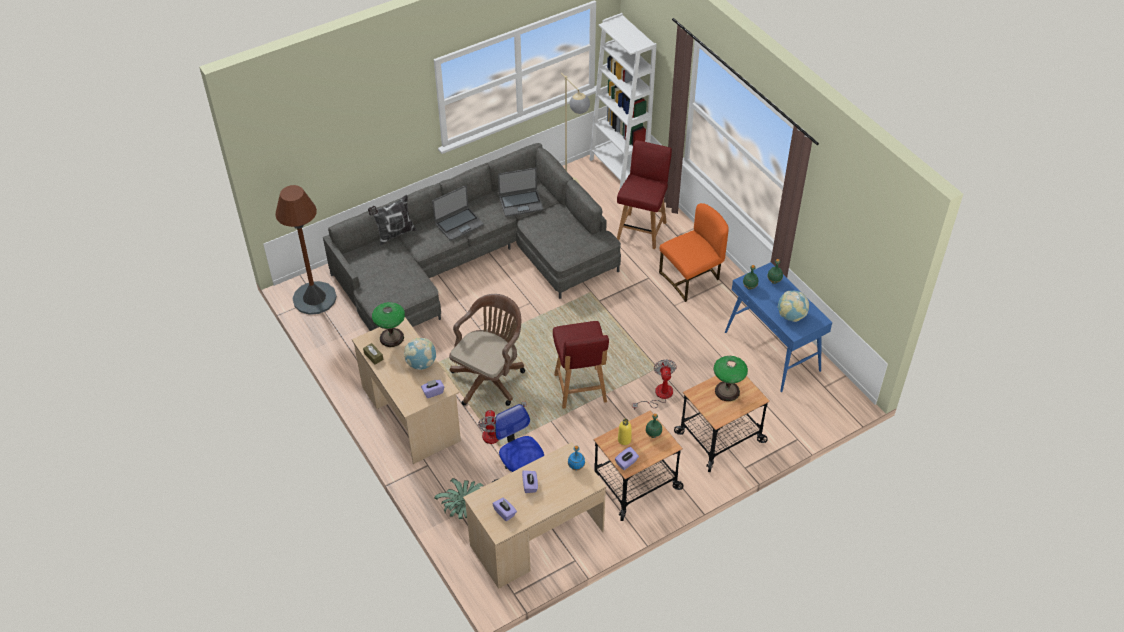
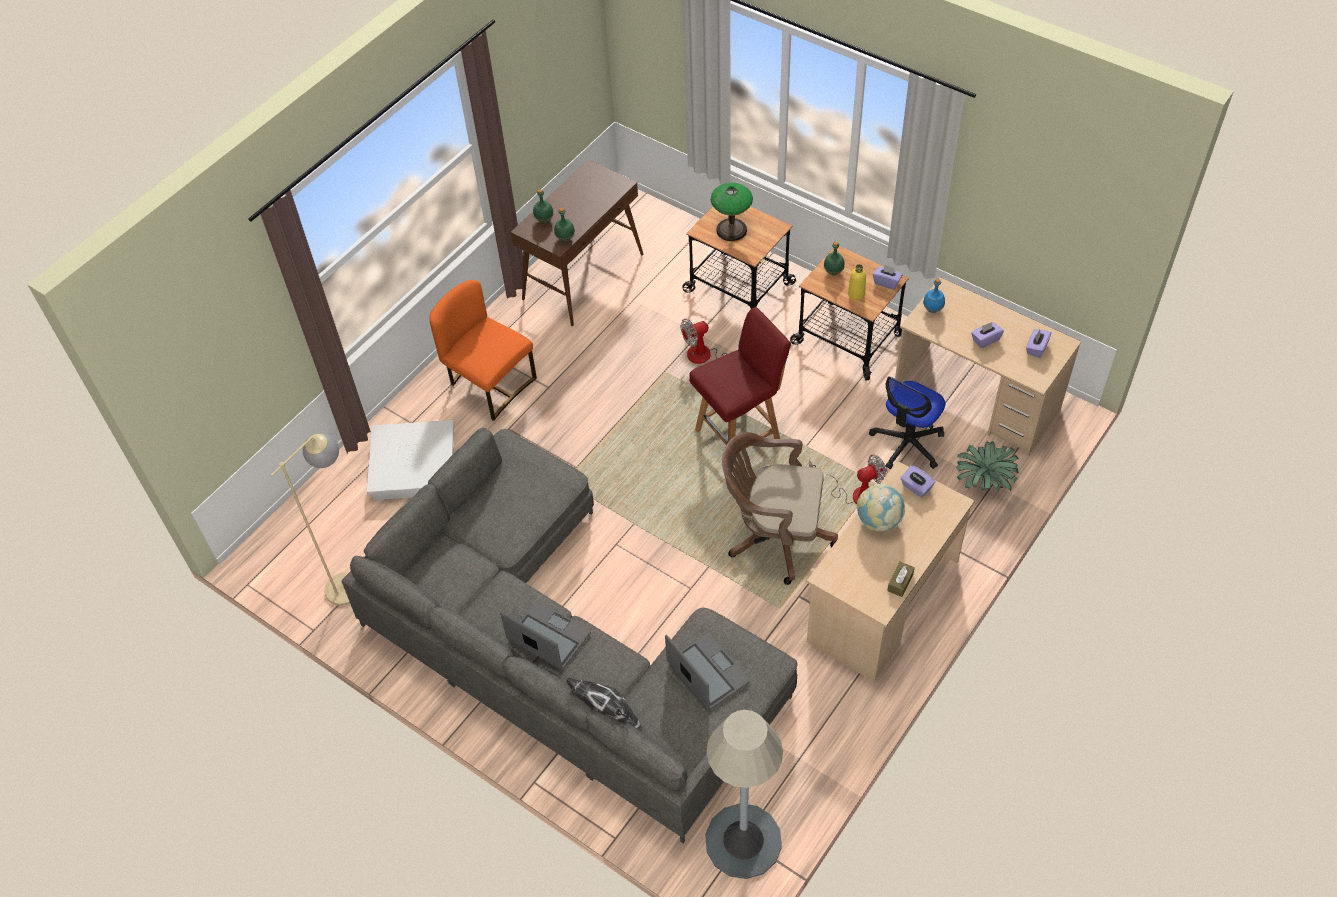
camera: 110 degrees left, 5 degrees up
brown floor lamp [275,185,337,315] -> grey floor lamp [705,710,783,879]
table lamp [372,302,405,347] -> none
laptop [498,168,543,217] -> laptop moved to [665,633,750,710]
white bookcase [590,13,657,191] -> none
red chair [617,140,672,249] -> white storage box [367,420,454,500]
blue console table [725,262,832,392] -> brown console table [511,159,644,326]
globe [777,291,809,322] -> none

